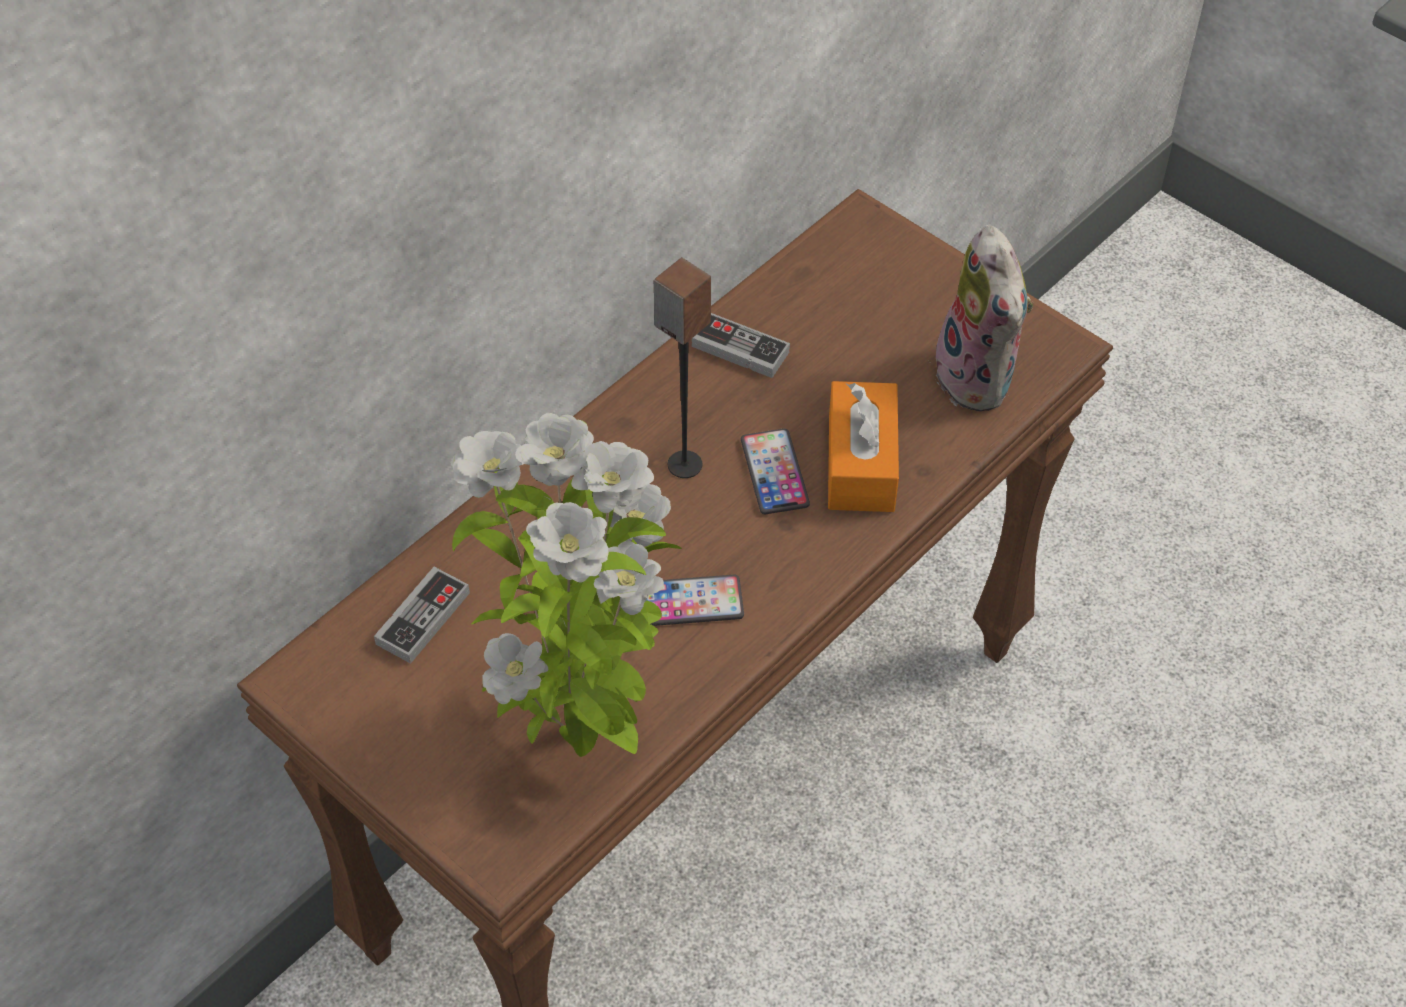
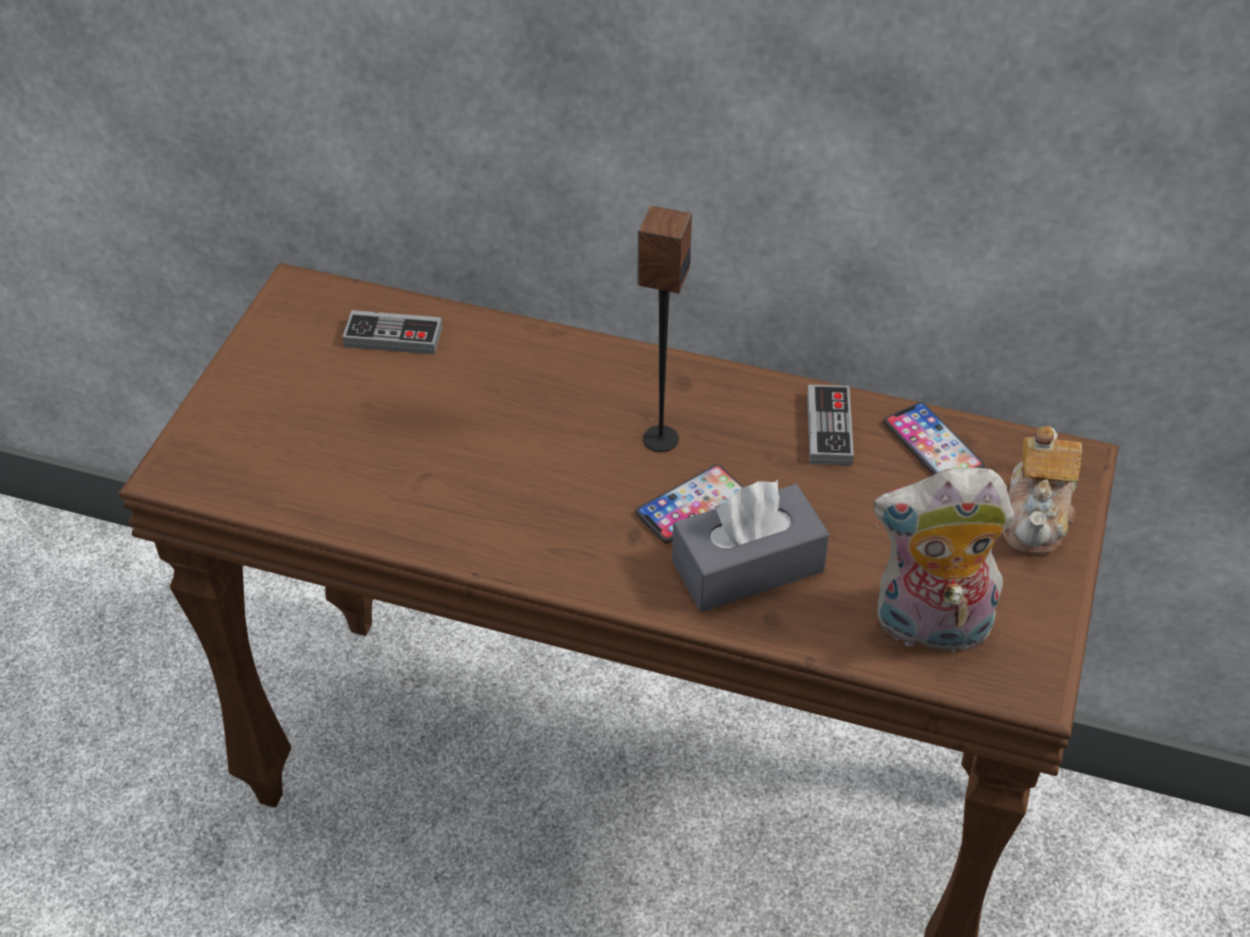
camera: 65 degrees right, 5 degrees down
potted plant [451,413,682,757] -> none
phone [646,575,744,626] -> phone moved to [883,402,985,475]
orange tissue box [828,381,899,512] -> grey tissue box [672,480,829,612]
plush toy [928,225,1033,412] -> plush toy turned 45 degrees clockwise [873,468,1014,660]
none -> teapot [1003,426,1082,555]

